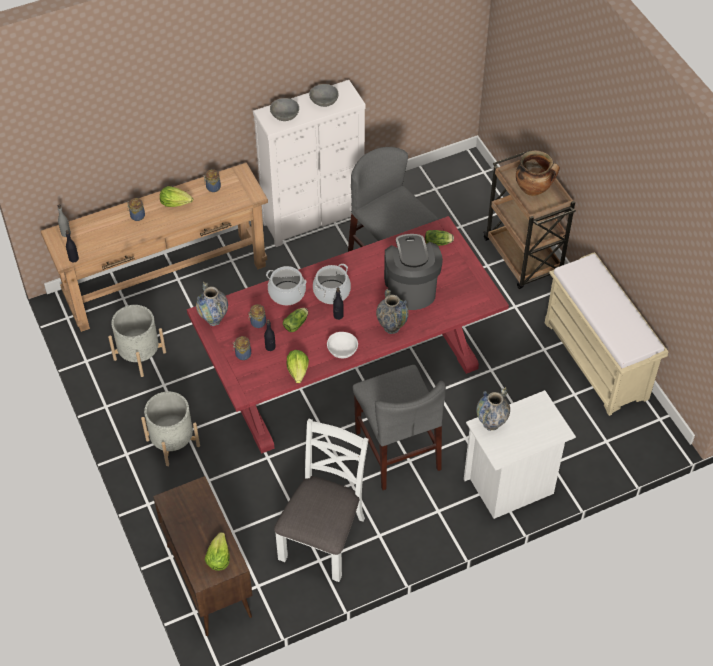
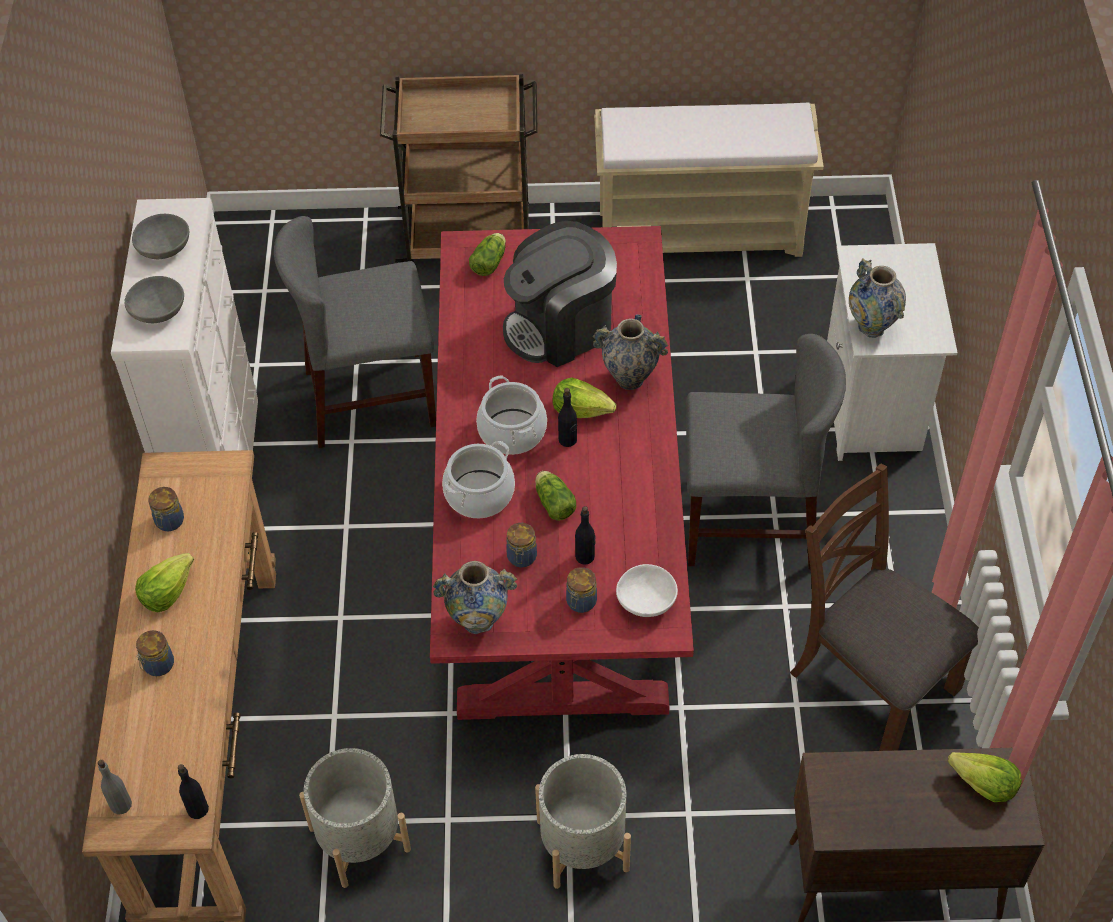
camera: 65 degrees left, 0 degrees up
white chair [274,419,369,582] -> brown chair [790,464,979,751]
lettuce [286,350,309,383] -> lettuce moved to [553,378,617,418]
white bowl [327,332,358,358] -> white bowl moved to [616,564,678,617]
coffee machine [384,234,443,310] -> coffee machine turned 45 degrees counterclockwise [503,221,617,367]
cooking pot [516,150,560,196] -> none

